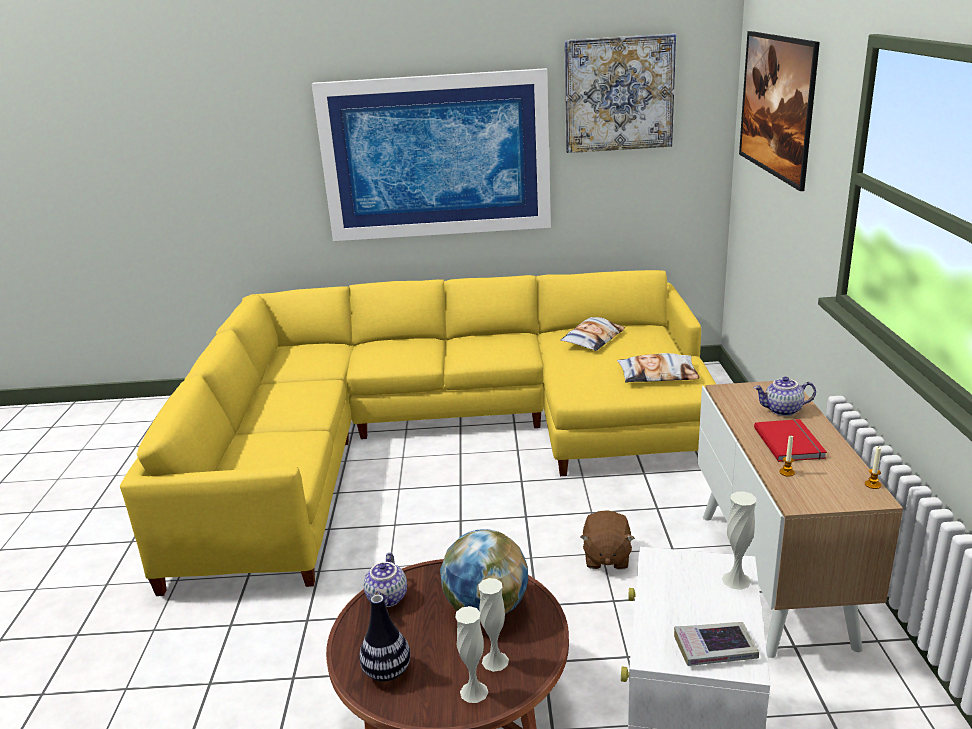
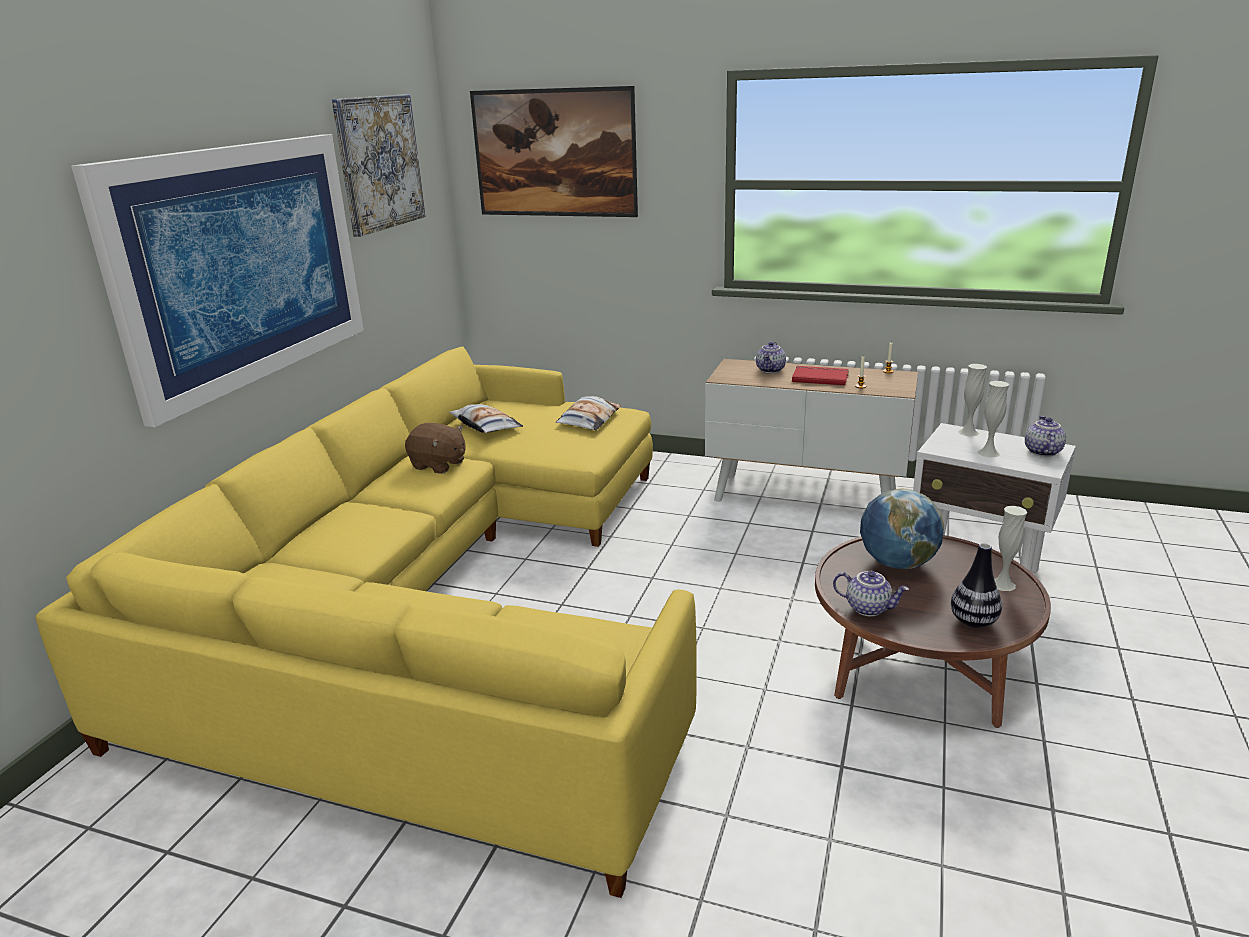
camera: 70 degrees left, 0 degrees up
white vase [478,578,509,672] -> white vase moved to [978,381,1009,458]
brown plush toy [581,510,635,570] -> brown plush toy moved to [405,423,466,474]
book [674,622,759,666] -> teapot [1025,416,1066,457]

